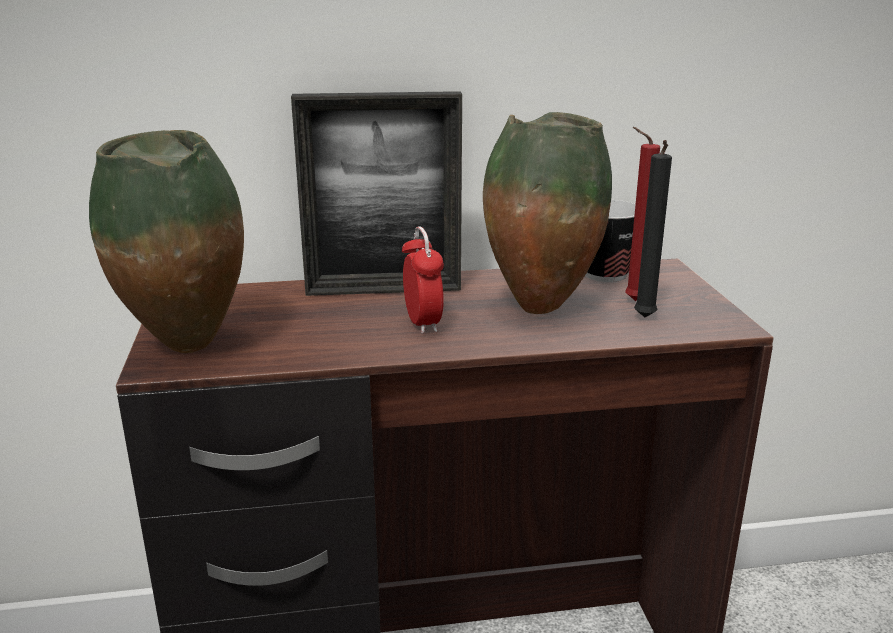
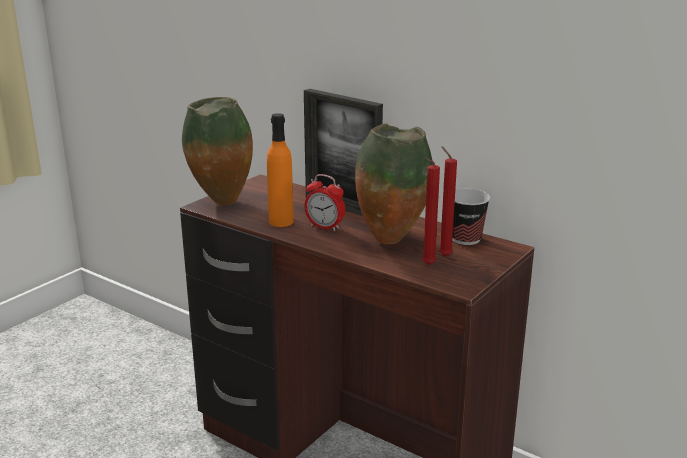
camera: 45 degrees right, 0 degrees up
alarm clock [402,226,444,334] -> alarm clock turned 90 degrees clockwise [304,174,345,231]
black candle [634,140,672,317] -> red candle [422,157,440,265]
none -> orange bottle [267,113,294,227]

